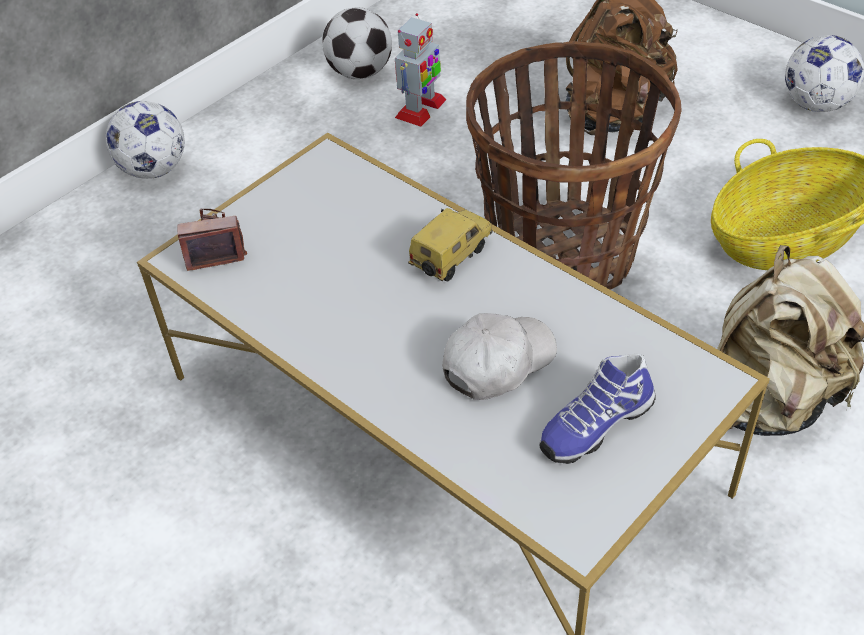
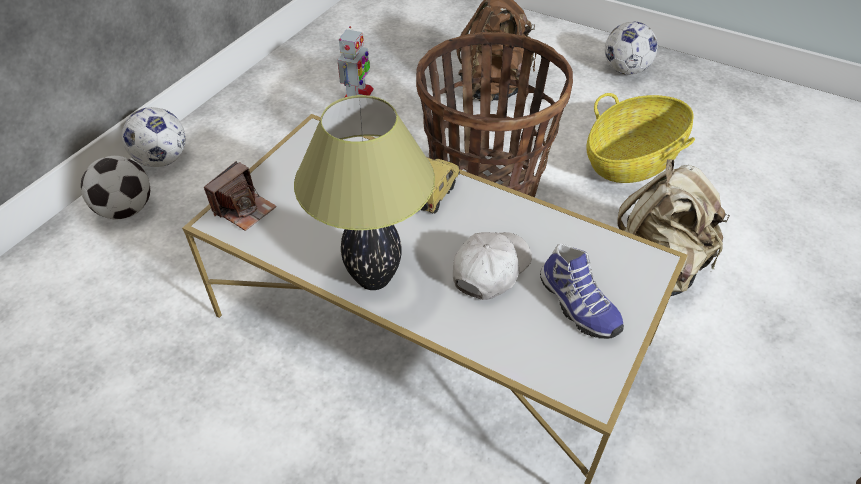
camera: 15 degrees left, 0 degrees up
camera [178,209,247,271] -> camera turned 150 degrees clockwise [204,161,276,231]
football [322,7,392,79] -> football moved to [81,156,150,219]
shoe [539,354,656,464] -> shoe turned 75 degrees counterclockwise [540,244,624,339]
none -> table lamp [294,95,435,290]

